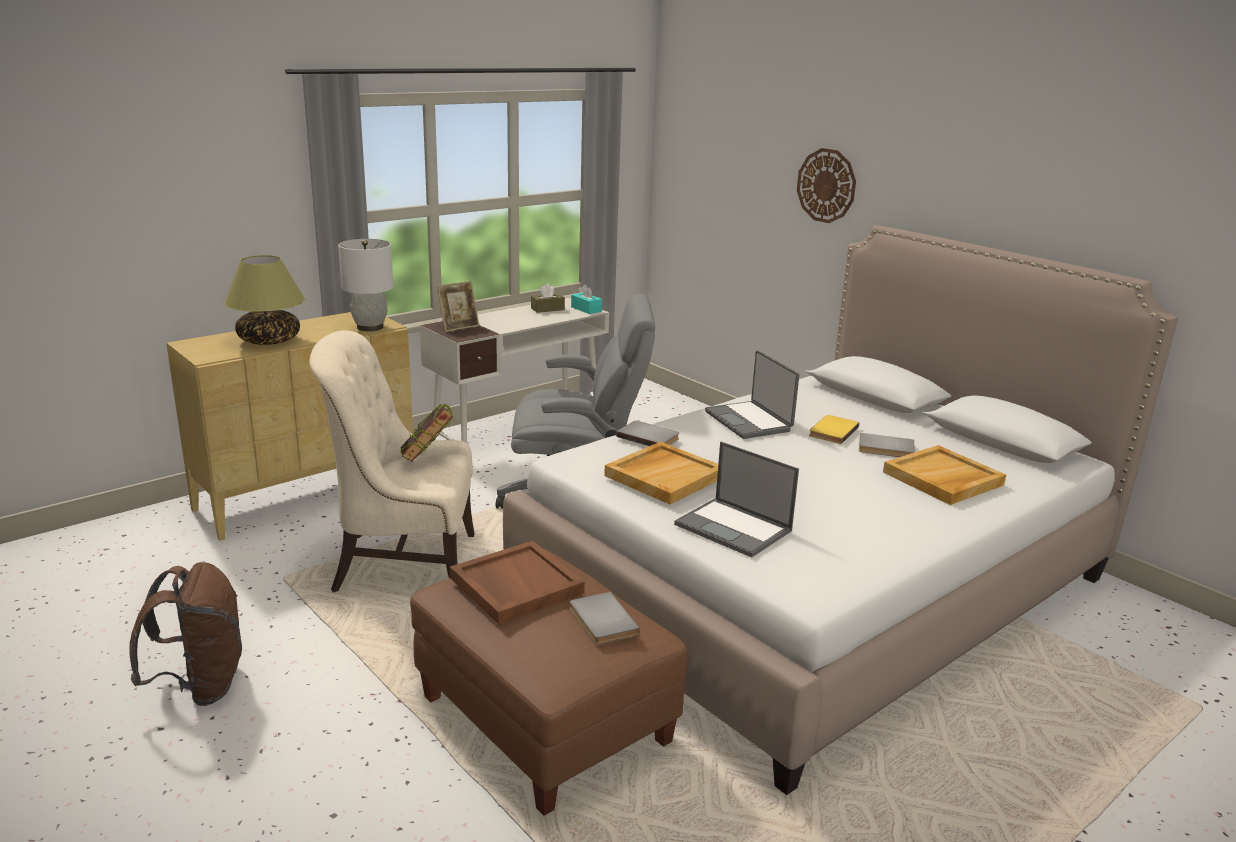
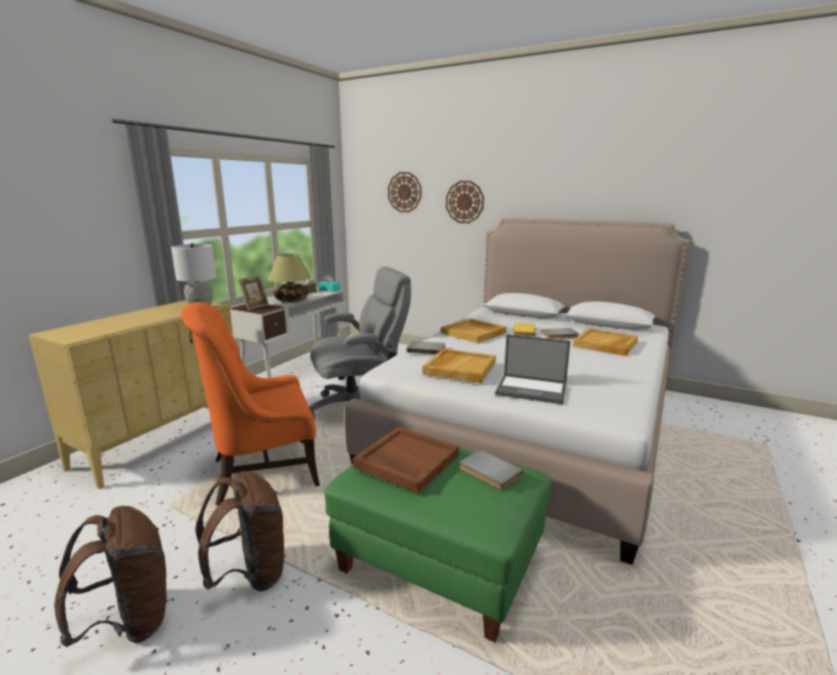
camera: 20 degrees left, 5 degrees down
table lamp [224,255,305,345] -> table lamp moved to [268,254,311,302]
beige armchair [309,330,474,592] -> orange armchair [181,302,320,506]
book [400,404,453,462] -> none
brown ottoman [410,549,687,816] -> green ottoman [324,447,551,642]
laptop [705,351,799,439] -> beige tray [441,318,507,343]
none -> brown backpack [195,471,286,591]
none -> wall clock [388,172,421,212]

